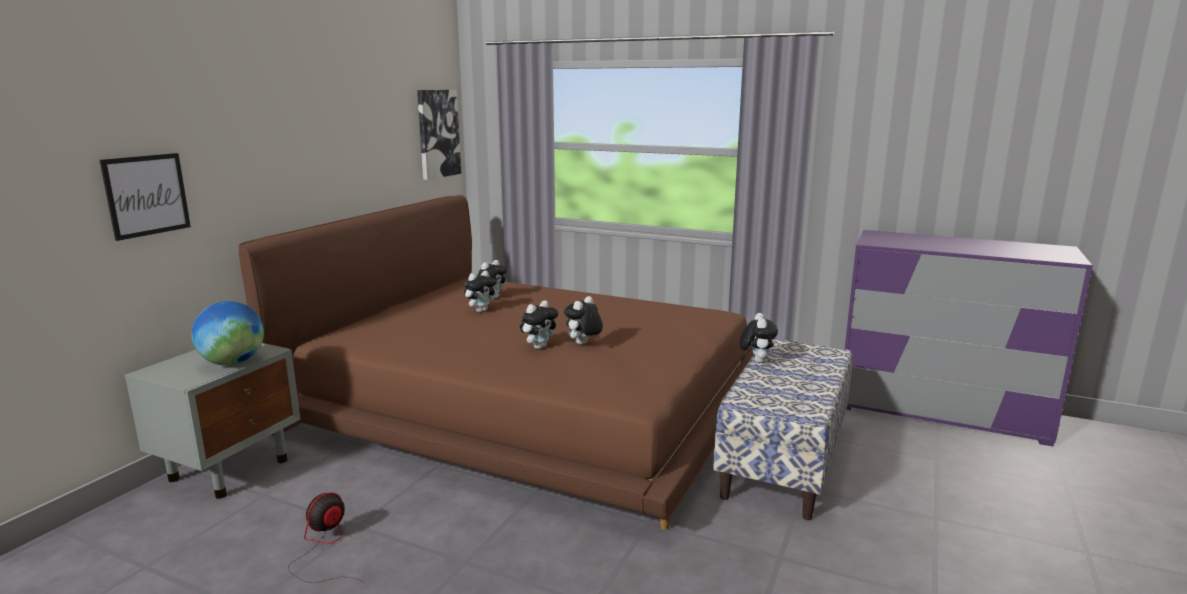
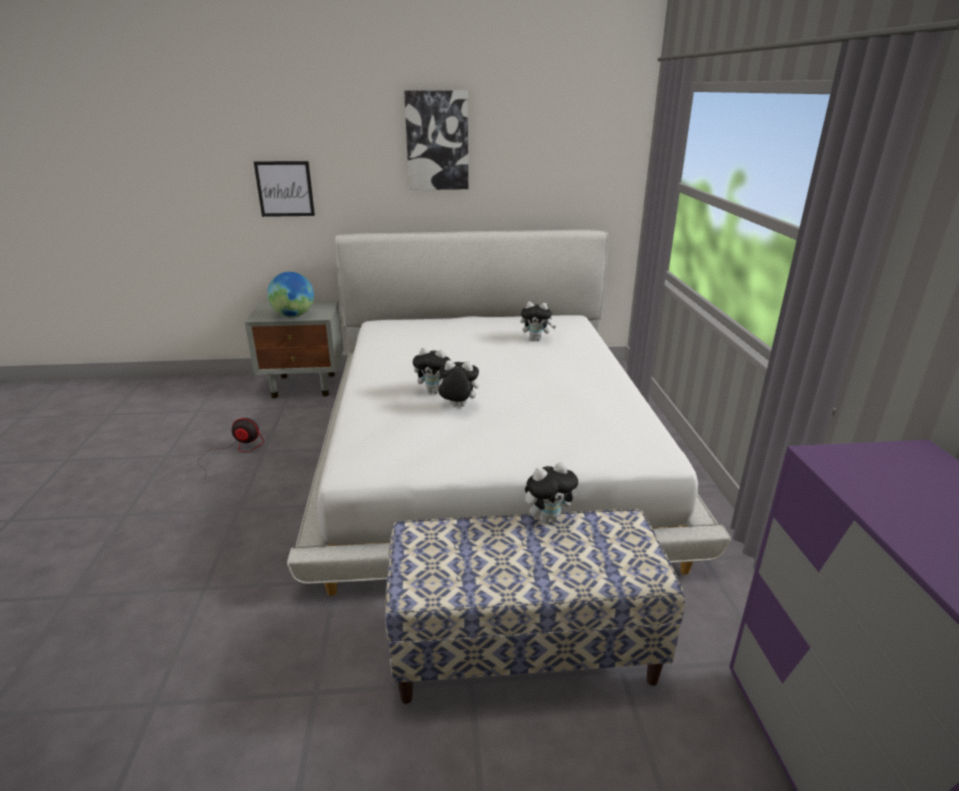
camera: 60 degrees right, 10 degrees up
brown bed [238,195,754,530] -> white bed [287,230,731,596]
picture [417,90,461,180] -> picture moved to [404,90,468,190]
plush toy [464,271,498,312] -> none

